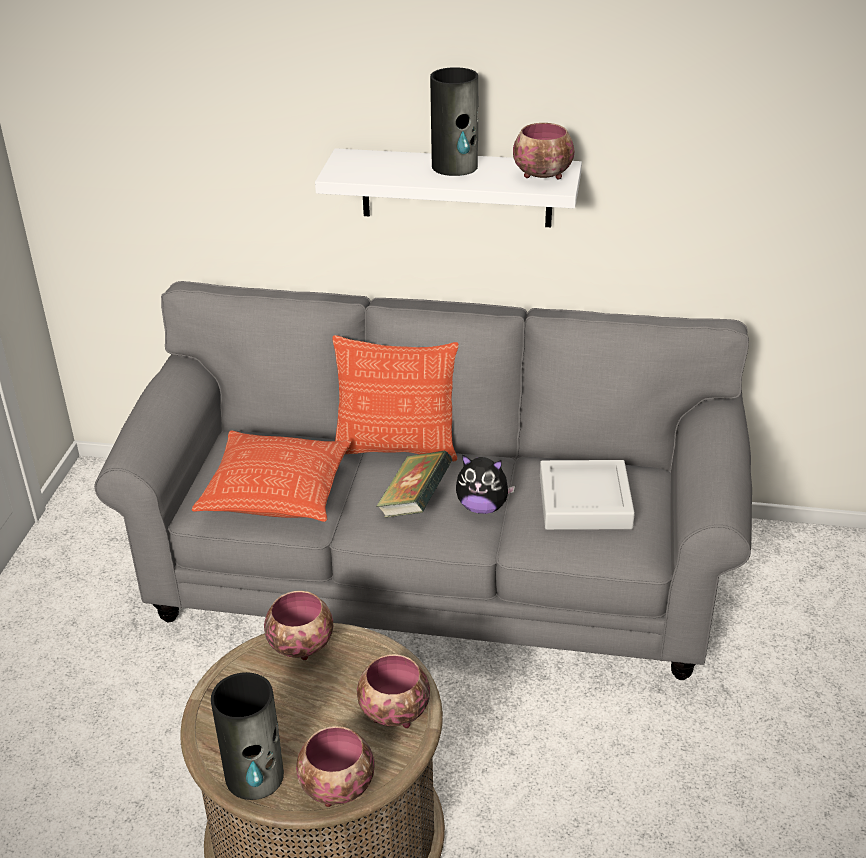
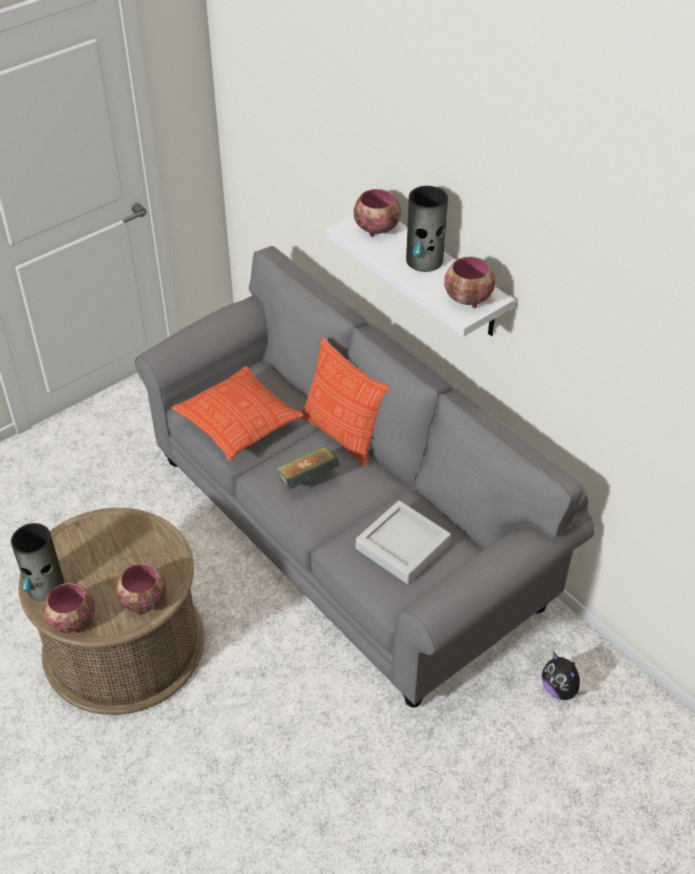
camera: 40 degrees right, 10 degrees up
bowl [264,591,333,660] -> bowl moved to [354,189,401,237]
plush toy [456,455,516,514] -> plush toy moved to [542,652,586,700]

